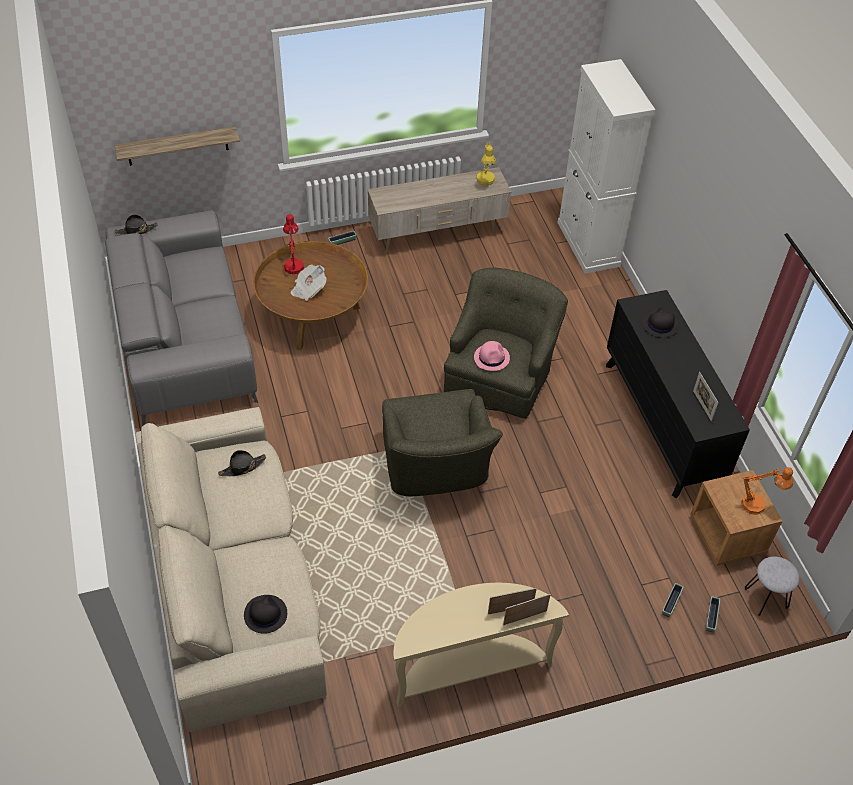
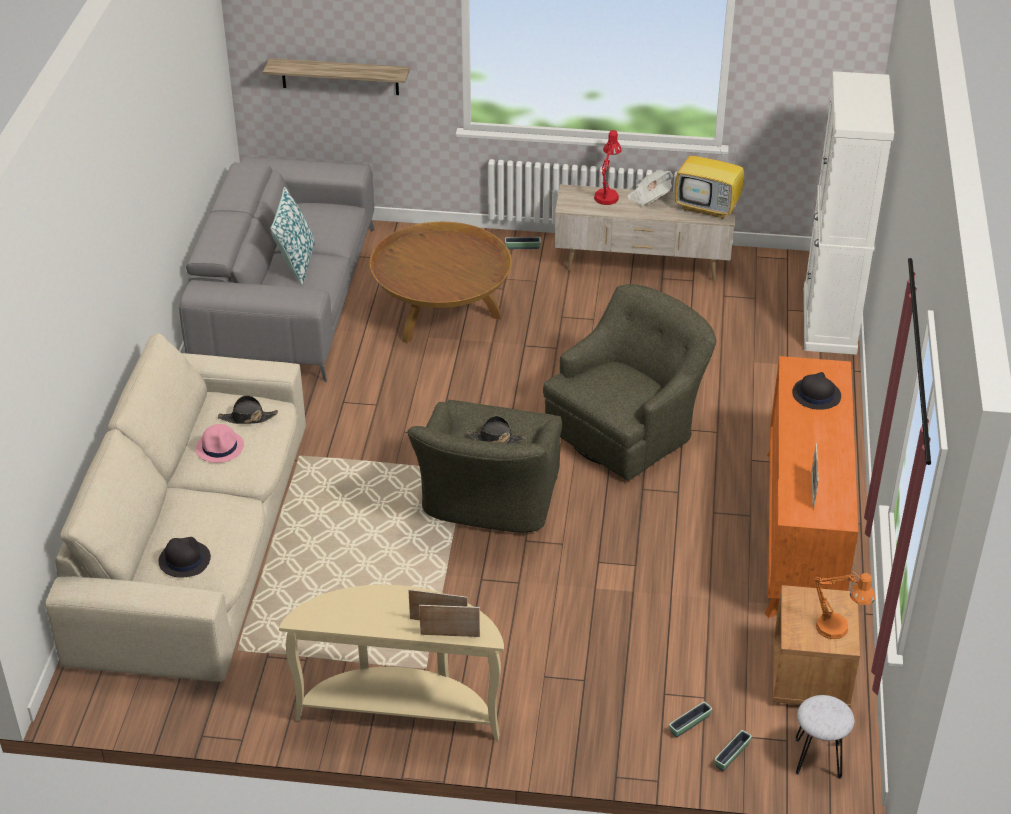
camera: 25 degrees right, 10 degrees down
black hat [115,214,158,235] -> black hat moved to [466,416,526,443]
red table lamp [283,214,304,274] -> red table lamp moved to [594,130,622,205]
newspaper [291,265,327,301] -> newspaper moved to [628,170,673,206]
pink hat [474,341,510,371] -> pink hat moved to [196,424,244,463]
yellow table lamp [476,143,496,185] -> television [675,133,744,219]
black dresser [606,290,750,498] -> orange dresser [765,356,858,618]
none -> pillow [270,187,315,285]

